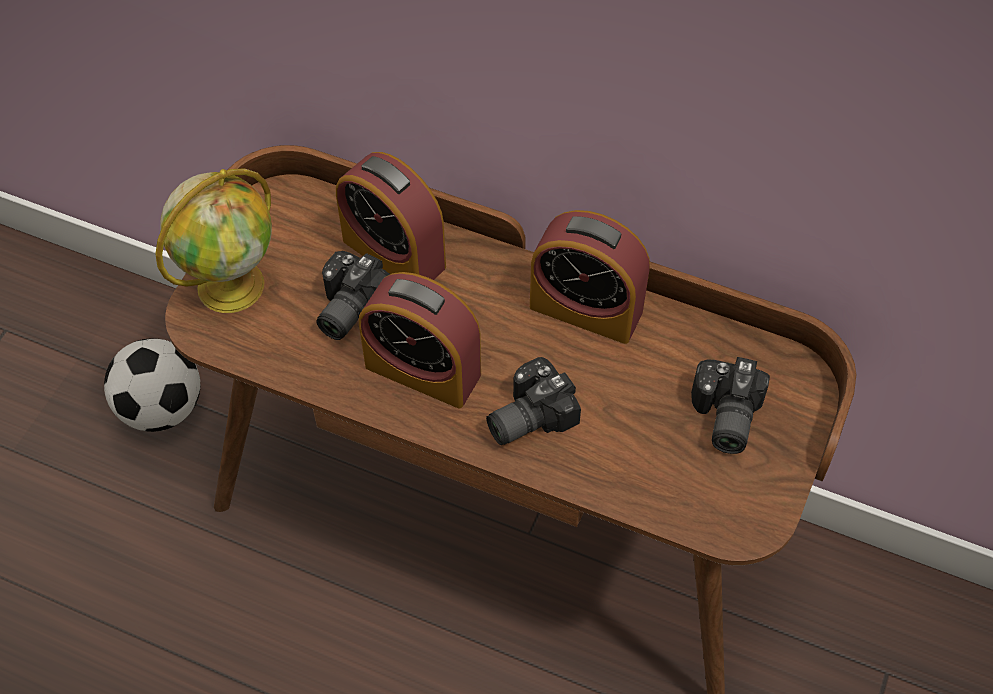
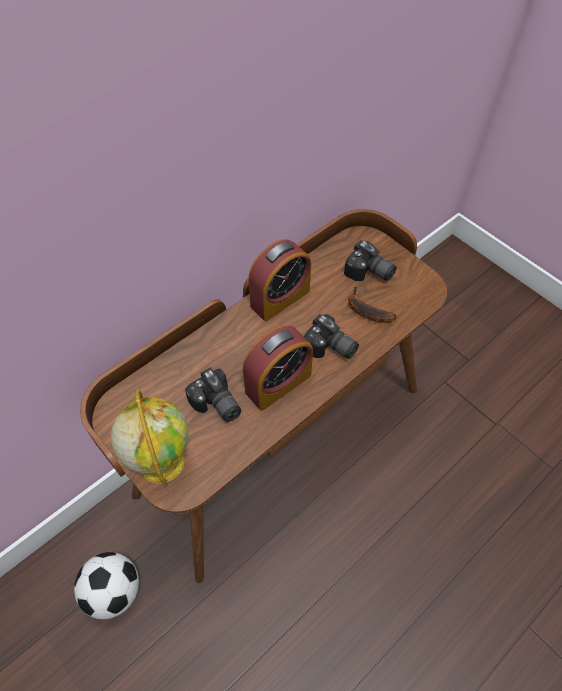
camera: 65 degrees left, 0 degrees up
alarm clock [336,152,446,280] -> none
camera [486,357,581,445] -> camera turned 45 degrees counterclockwise [304,314,359,359]
none -> banana [348,286,396,323]

